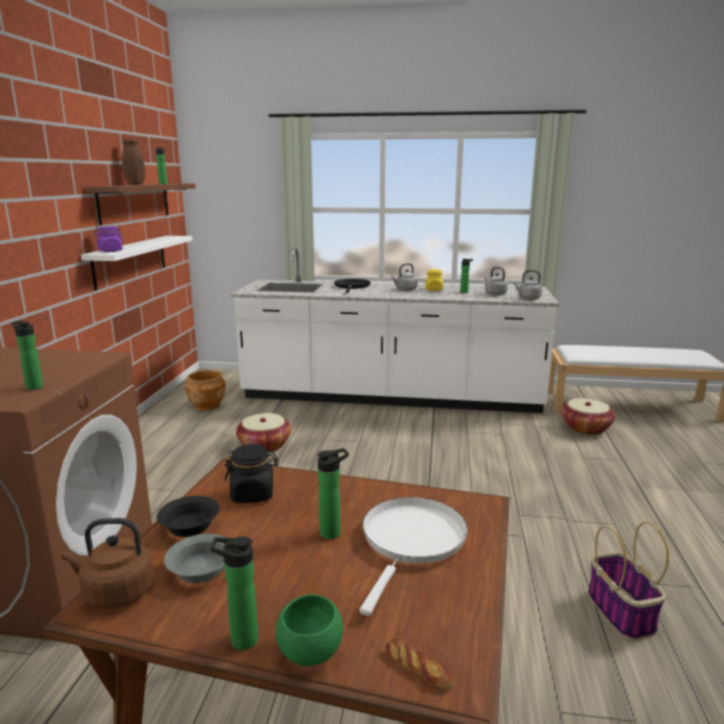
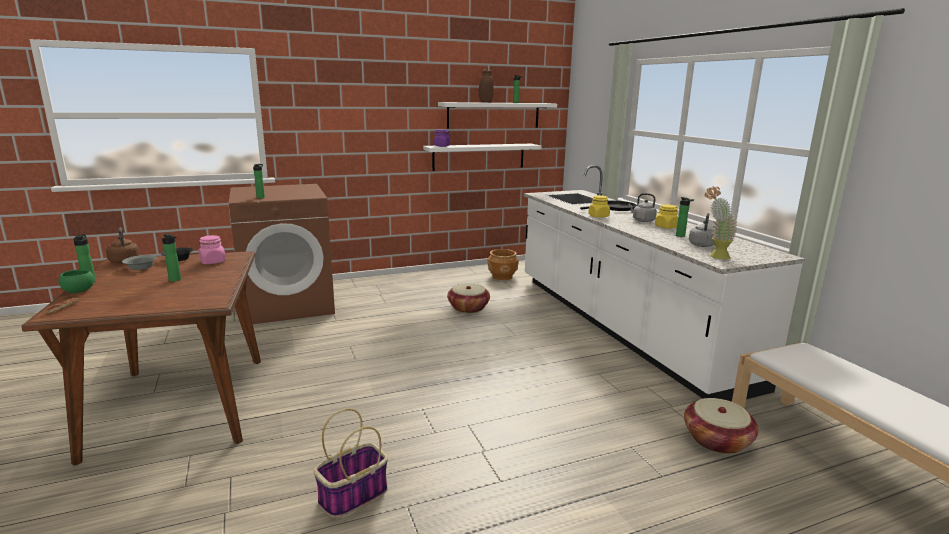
camera: 60 degrees right, 0 degrees up
brown shelf [86,183,196,225] -> white shelf [438,102,557,129]
black jar [224,444,278,503] -> pink jar [199,235,226,264]
white frying pan [360,497,468,616] -> none
grey kettle [513,270,542,300] -> potted plant [704,186,737,259]
none -> yellow jar [588,195,610,218]

